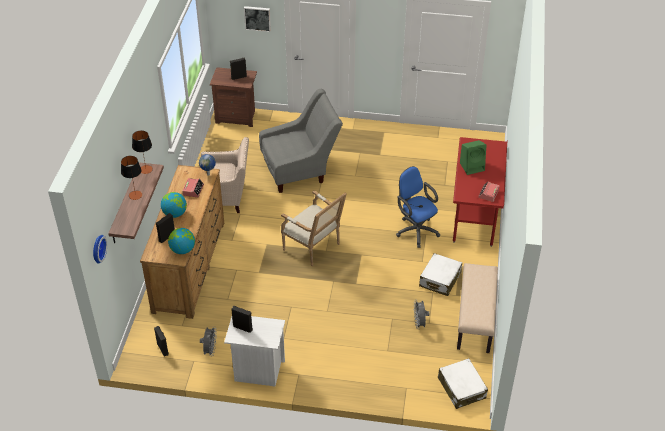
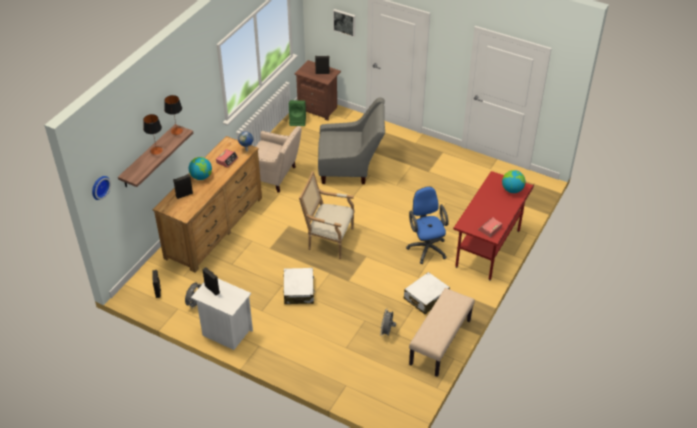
camera: 20 degrees right, 0 degrees up
globe [168,228,195,254] -> globe moved to [502,170,526,193]
armchair [281,190,347,266] -> armchair turned 135 degrees clockwise [299,171,354,259]
white suitcase [438,358,488,409] -> white suitcase moved to [283,268,315,304]
green speaker [460,140,487,175] -> green speaker moved to [289,100,306,126]

